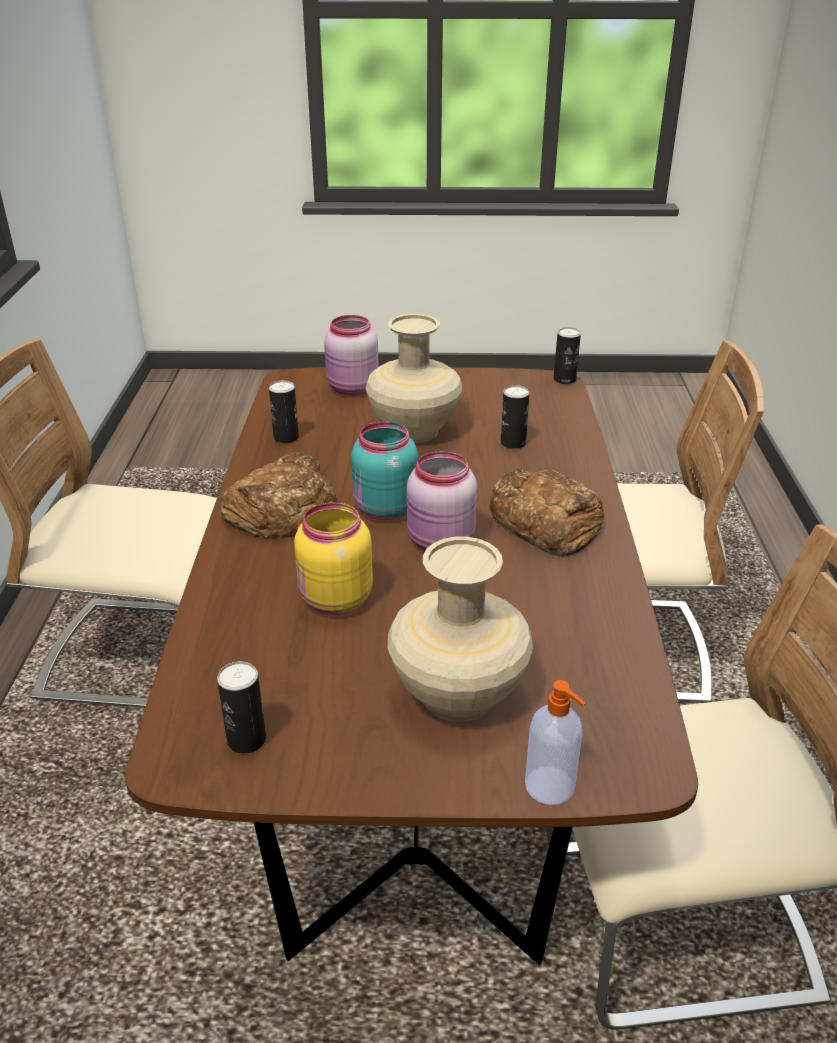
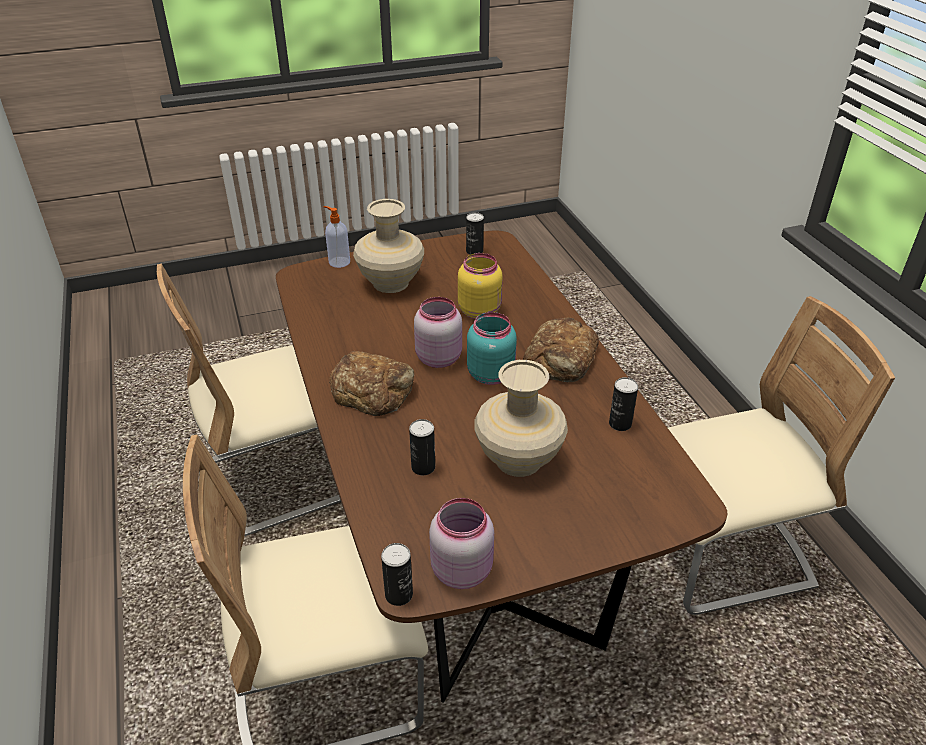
camera: 160 degrees right, 5 degrees up
pink jar [324,315,379,395] -> pink jar moved to [429,498,494,589]

